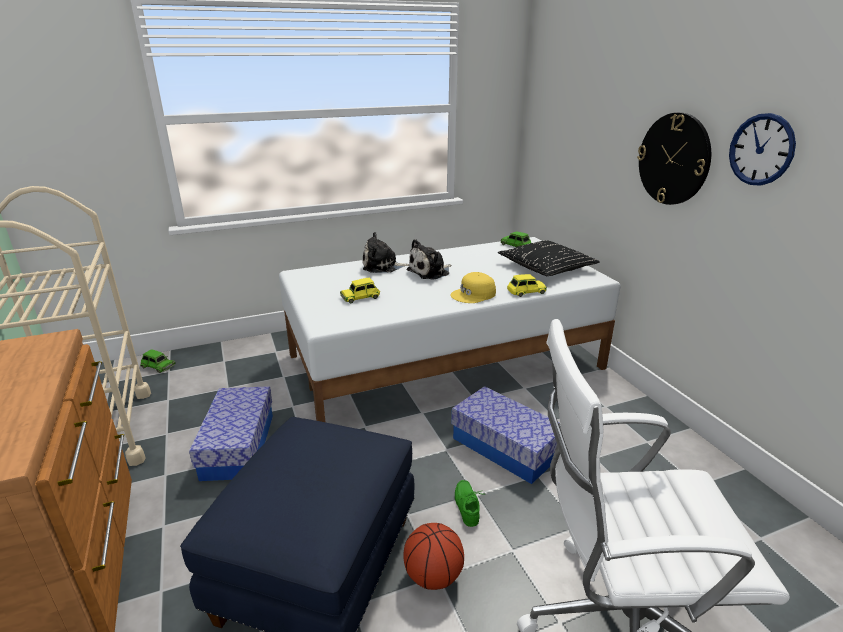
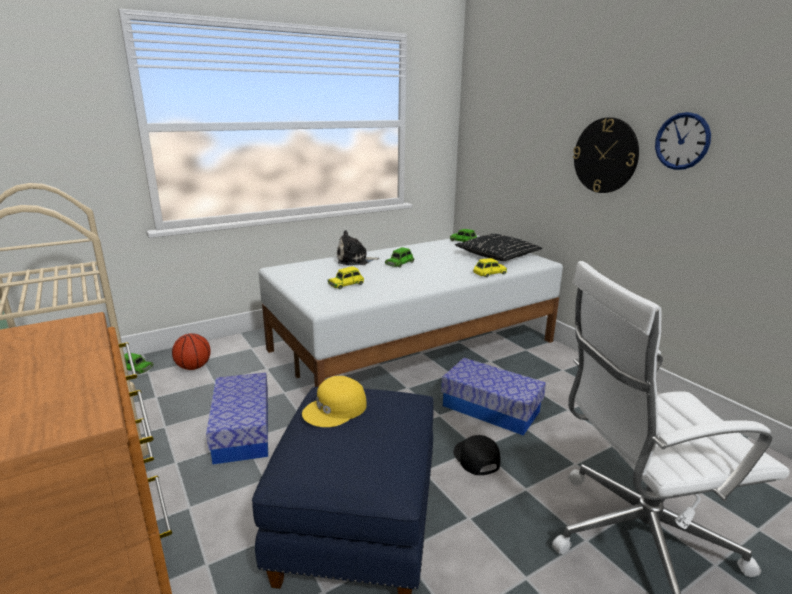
camera: 10 degrees left, 5 degrees down
basketball [403,523,464,590] -> basketball moved to [172,333,211,370]
plush toy [406,239,452,280] -> green toy car [385,247,414,268]
yellow cap [451,272,496,303] -> yellow cap moved to [302,376,367,427]
green shoe [455,480,485,527] -> black cap [454,435,501,475]

